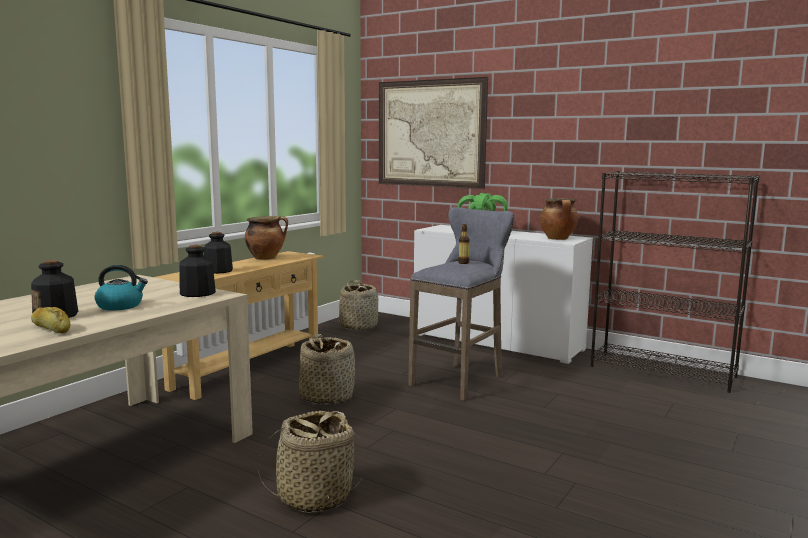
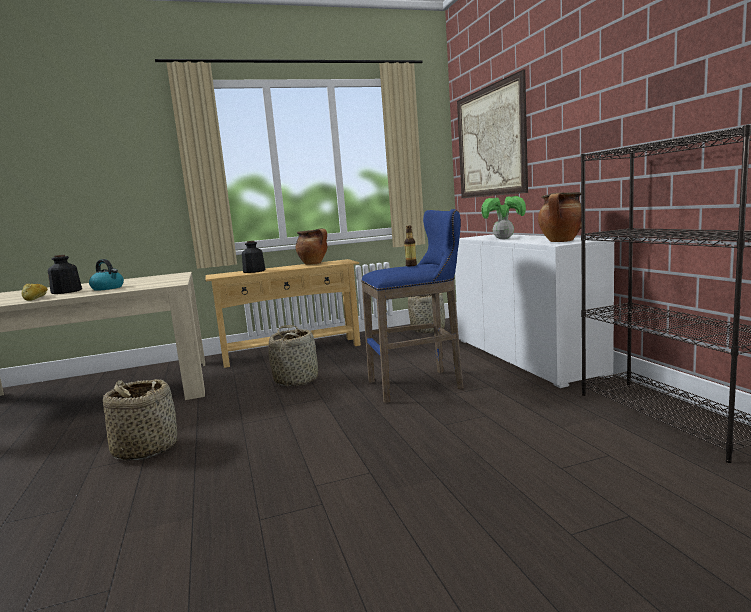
camera: 40 degrees right, 0 degrees up
bottle [180,245,216,297] -> none
grey stool [408,207,515,401] -> blue stool [361,209,463,403]

